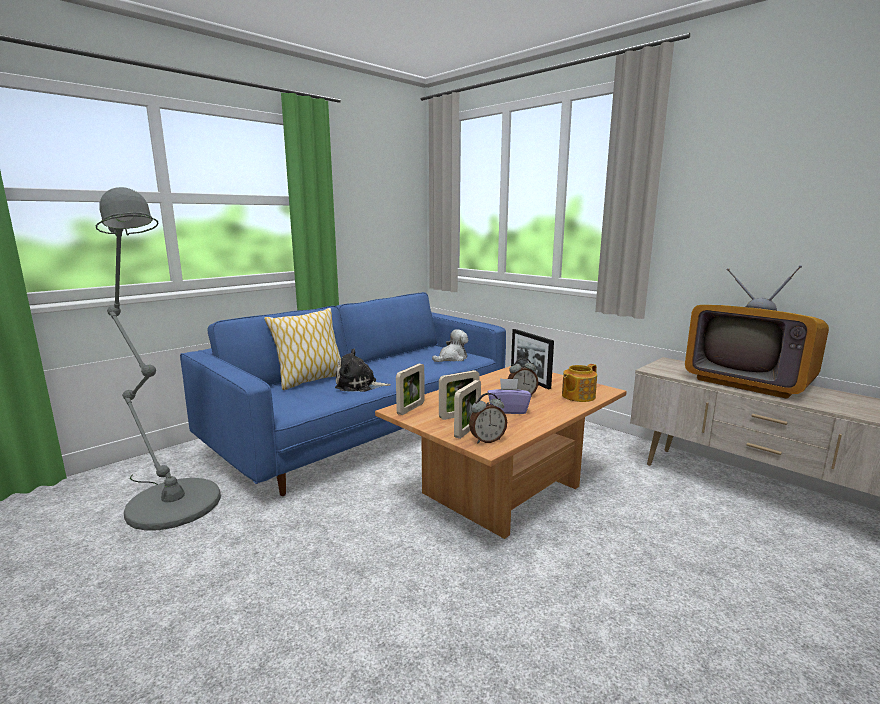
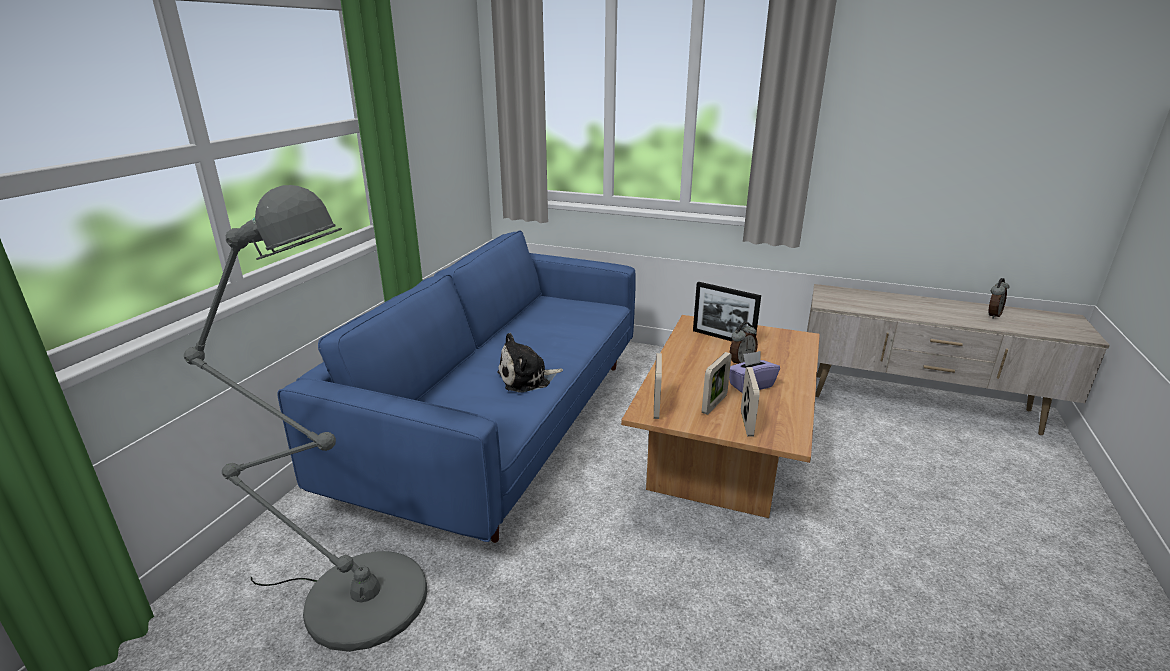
camera: 25 degrees left, 10 degrees up
pillow [264,308,341,390] -> none
plush toy [432,329,468,362] -> none
alarm clock [469,393,507,443] -> alarm clock moved to [989,278,1009,319]
teapot [562,364,597,402] -> none
television [685,265,829,398] -> none

